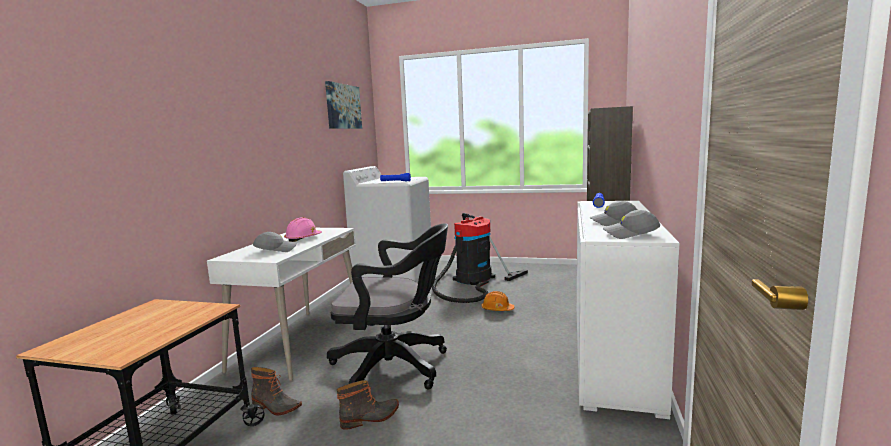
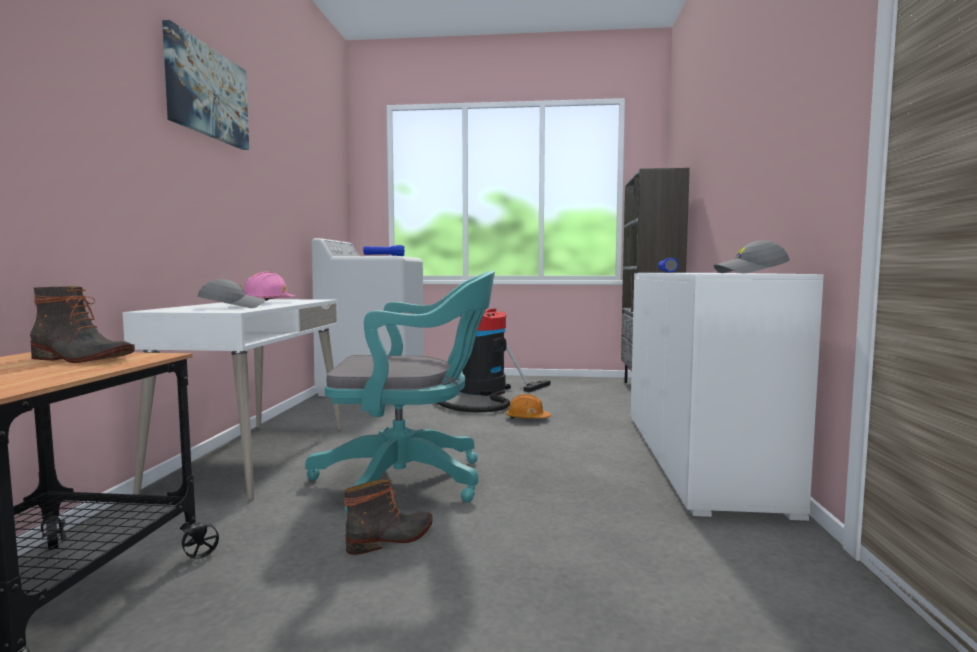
camera: 10 degrees left, 5 degrees down
boot [251,367,302,415] -> boot moved to [30,286,135,363]
picture [325,81,362,129] -> picture moved to [162,20,249,150]
black office chair [327,223,448,390] -> turquoise office chair [305,271,495,515]
grey cap [589,201,637,226] -> none

